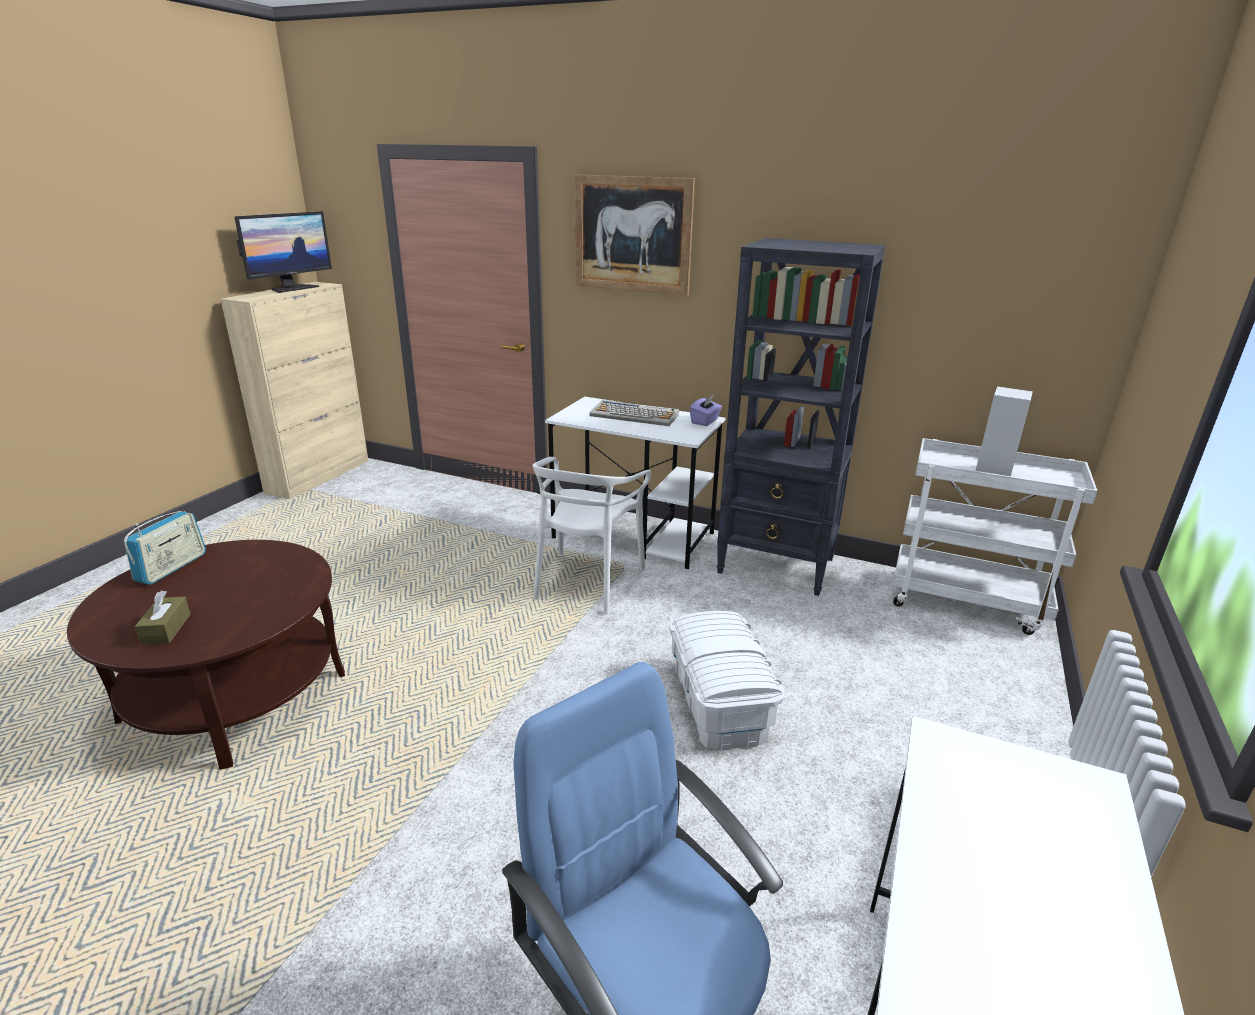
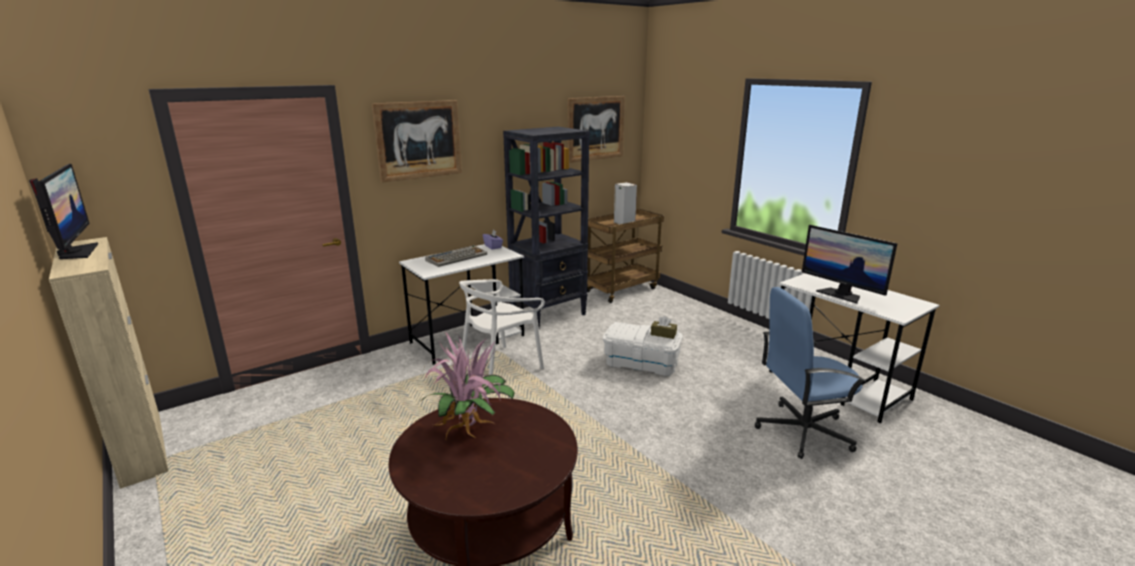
camera: 60 degrees left, 5 degrees down
radio [124,511,206,585] -> none
brown tissue box [135,590,190,645] -> brown tissue box moved to [651,316,677,339]
white chair [533,457,651,614] -> white chair turned 90 degrees clockwise [459,279,545,375]
white cart [892,438,1097,635] -> brown cart [587,209,664,303]
none -> potted plant [422,332,515,438]
none -> picture [568,96,625,163]
none -> monitor [802,225,898,304]

